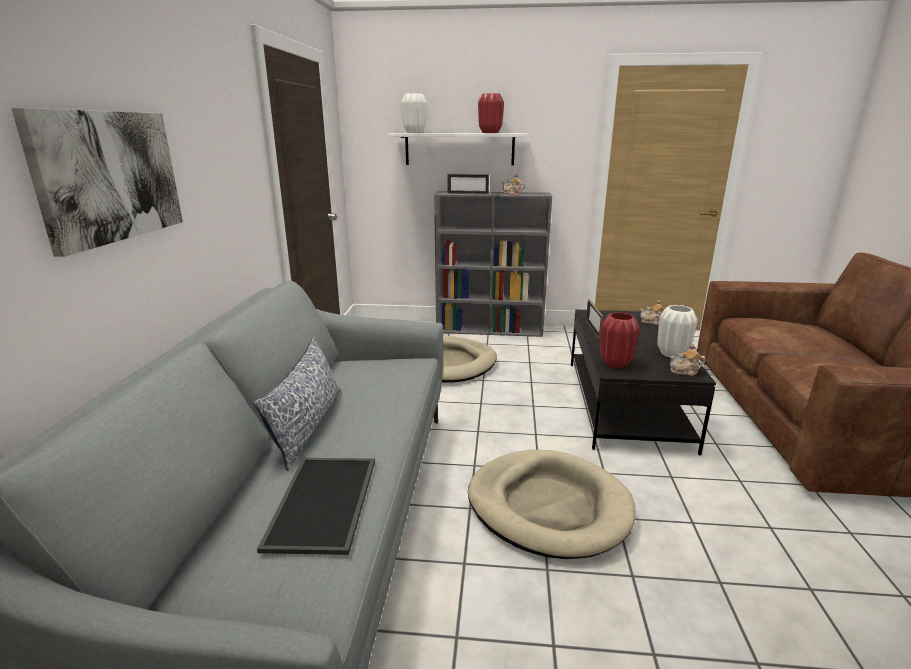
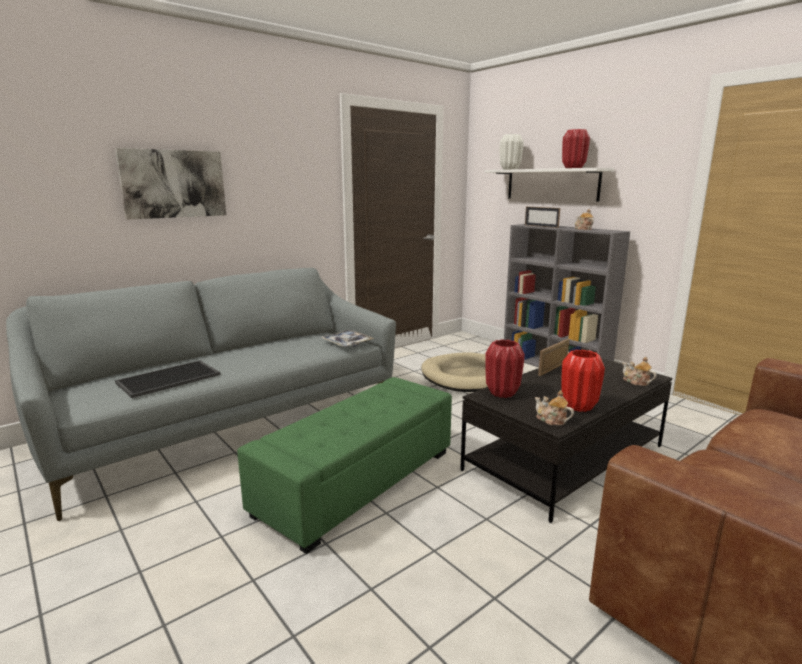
camera: 45 degrees right, 5 degrees down
pillow [253,337,341,471] -> none
beige dog bed [468,450,636,559] -> green ottoman [237,377,452,554]
white vase [657,305,698,359] -> red vase [561,350,605,412]
none -> tray [321,330,374,347]

